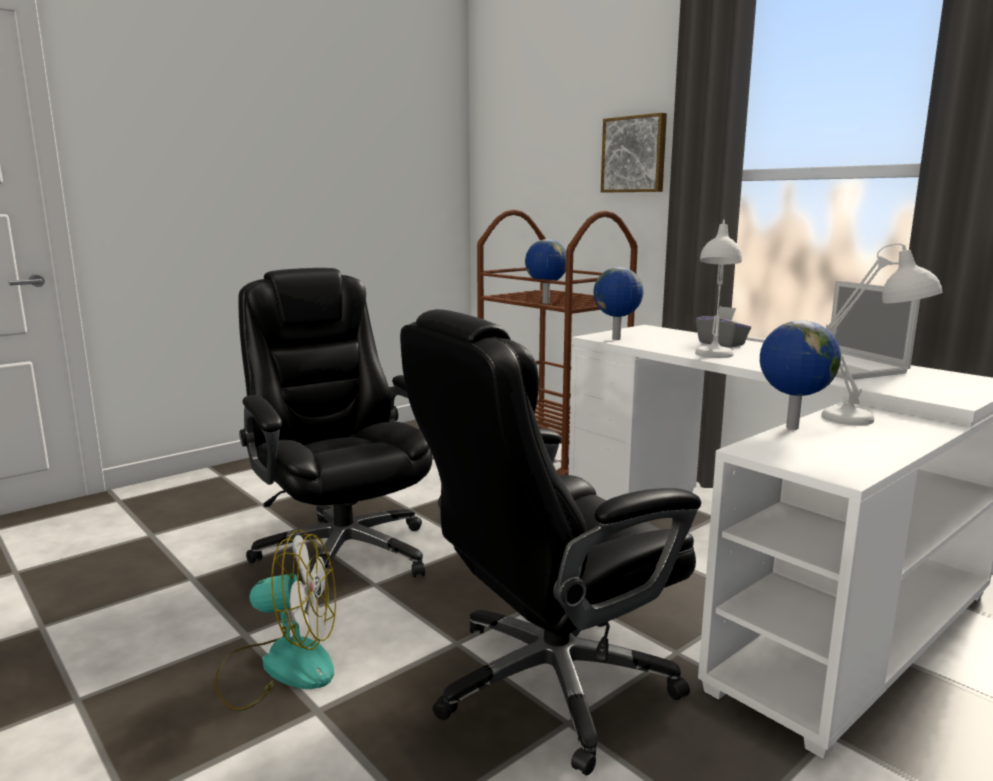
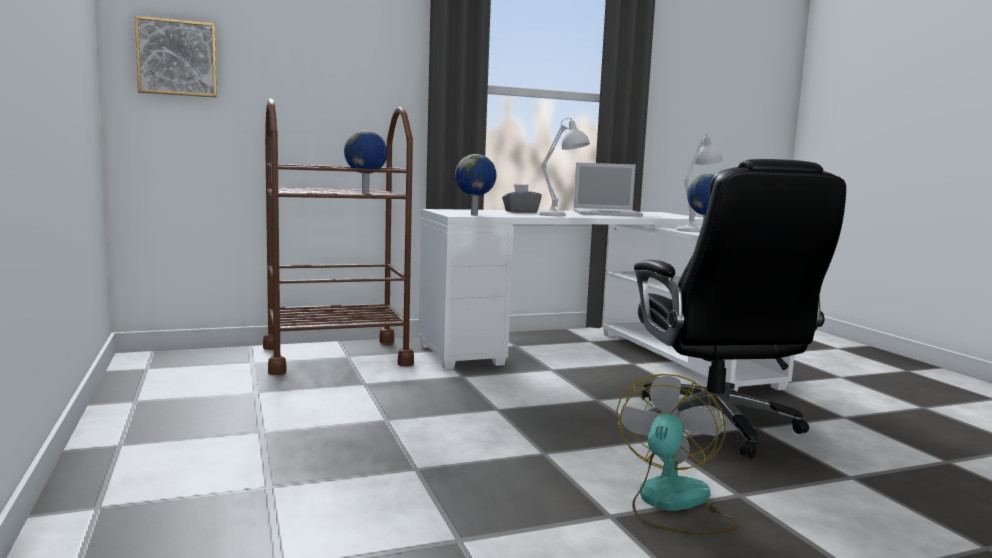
camera: 70 degrees left, 5 degrees down
black office chair [238,268,432,604] -> none
picture [601,113,667,192] -> picture moved to [135,16,217,98]

